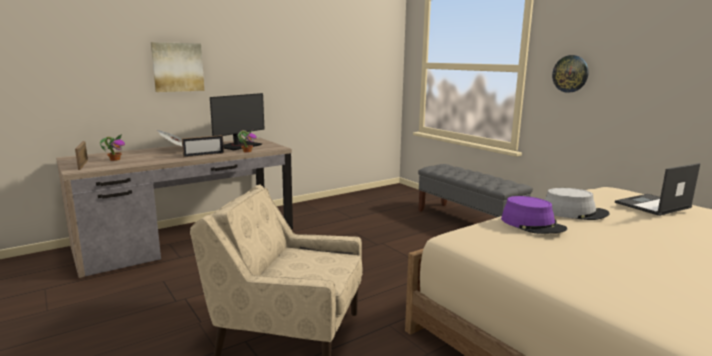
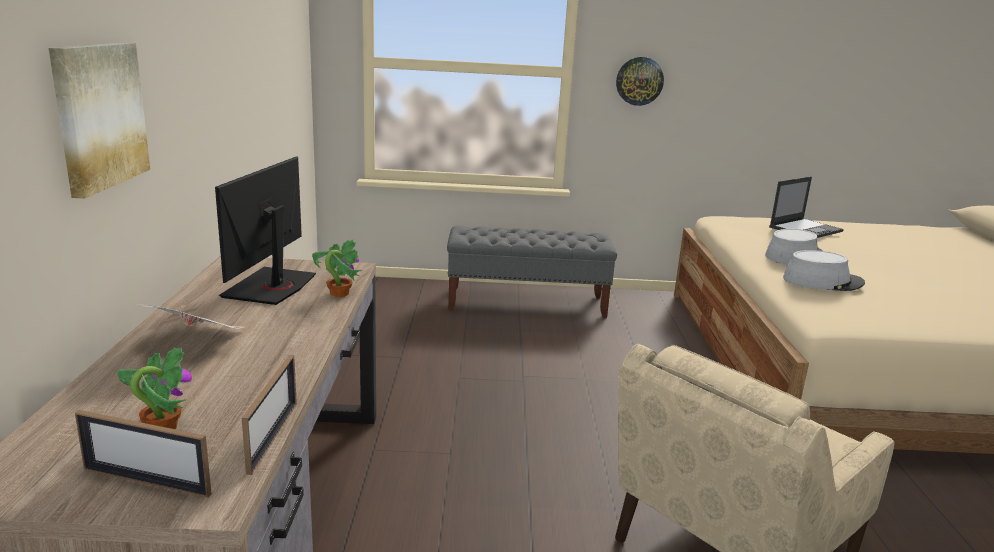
camera: 55 degrees left, 5 degrees up
picture frame [182,135,224,157] -> picture frame moved to [242,355,297,475]
monitor [210,93,264,150] -> monitor turned 150 degrees counterclockwise [215,156,316,305]
purple hat [501,196,567,234] -> grey hat [783,250,865,291]
laptop [615,163,700,216] -> laptop turned 135 degrees counterclockwise [769,176,844,238]

